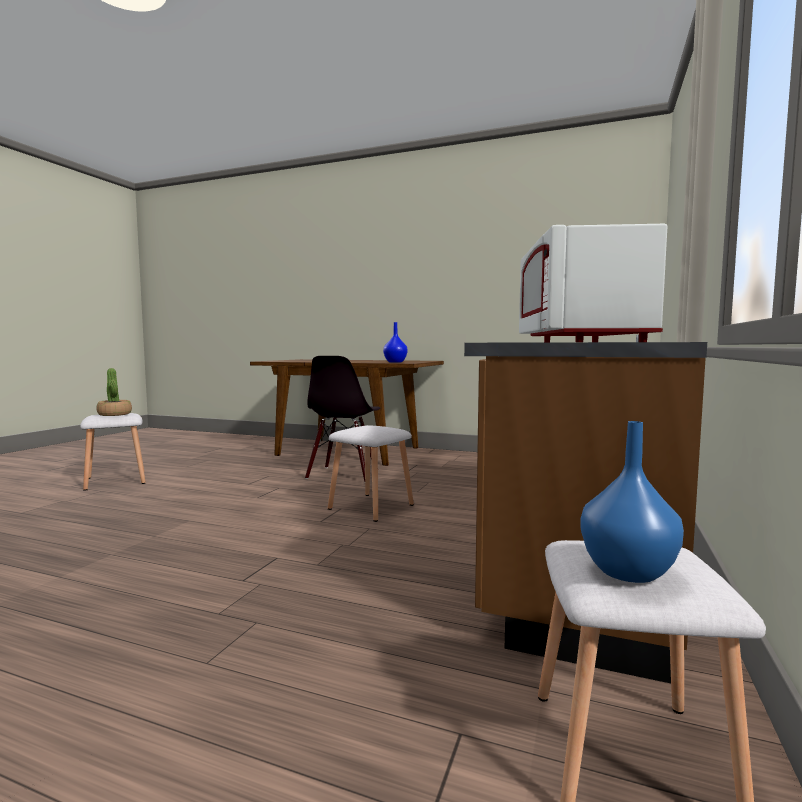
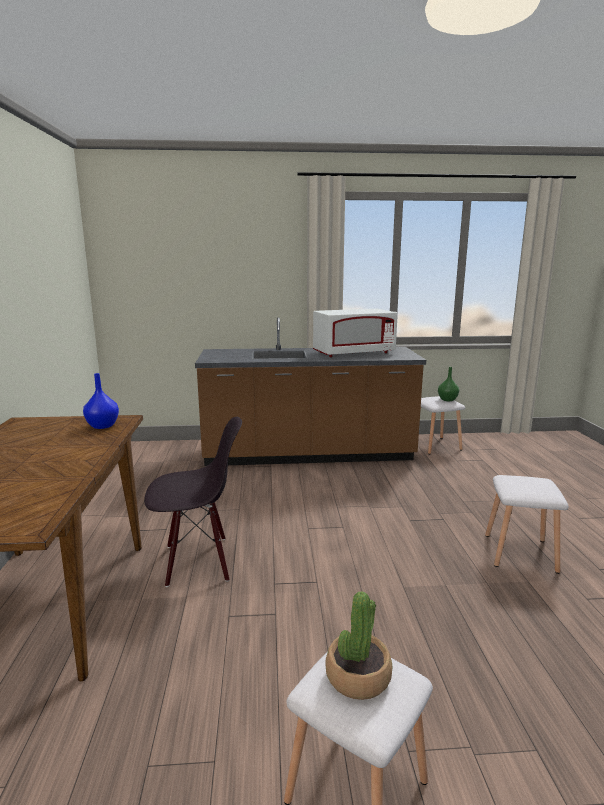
camera: 115 degrees left, 10 degrees up
white stool [328,425,414,522] -> white stool moved to [485,475,569,574]
blue vase [580,421,684,583] -> green vase [438,367,459,401]

